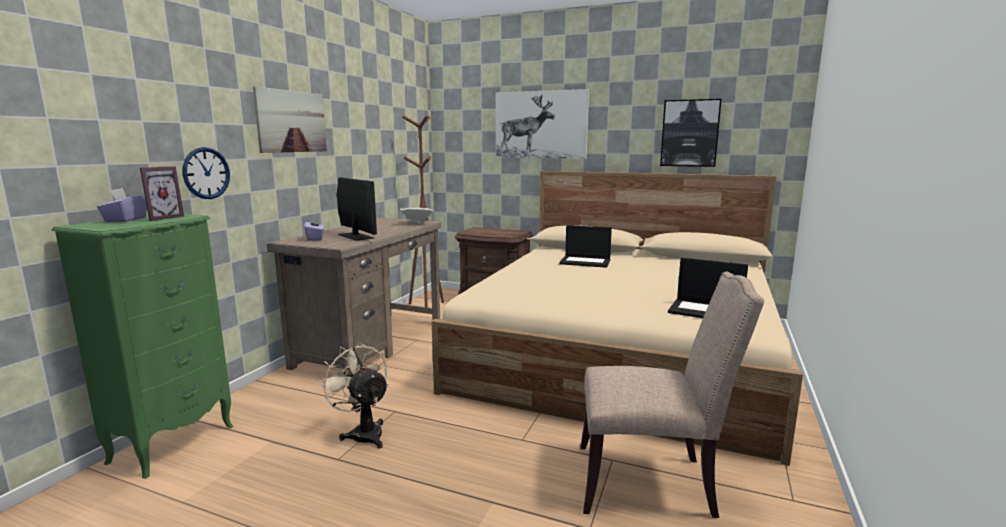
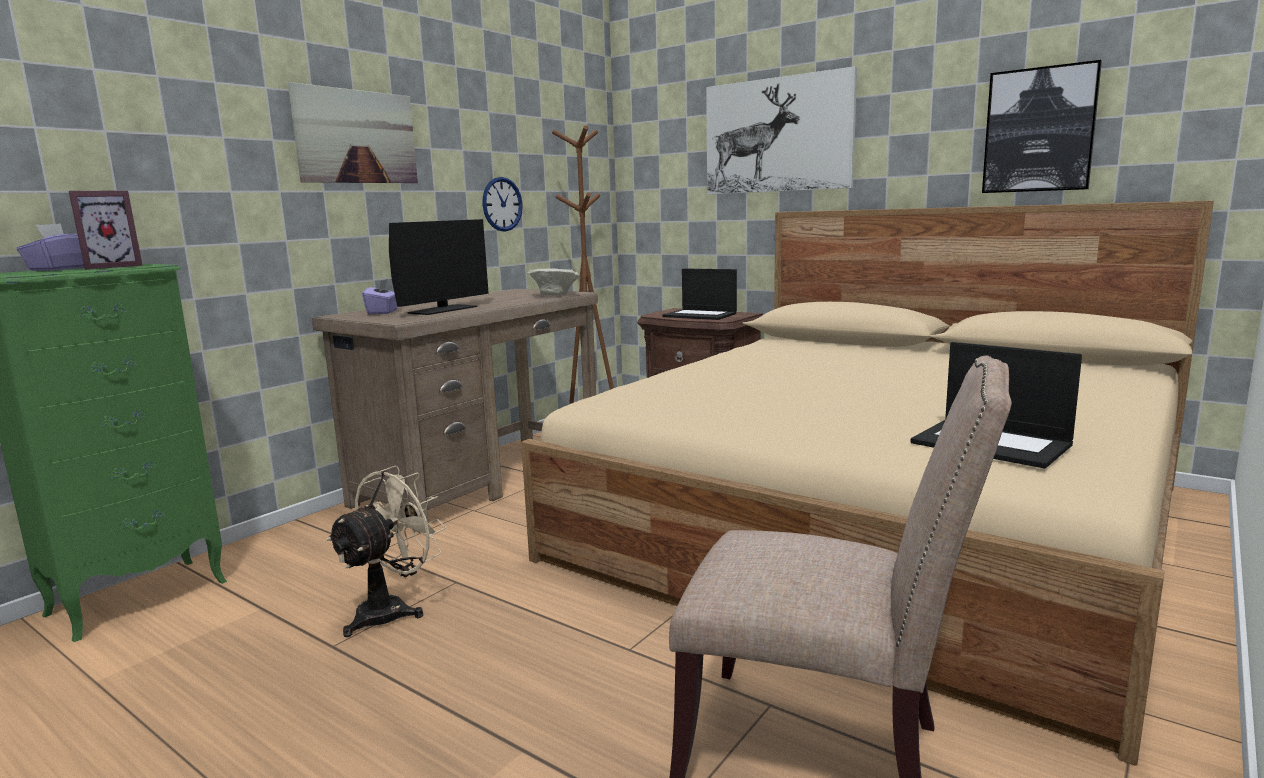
camera: 15 degrees right, 0 degrees up
wall clock [183,147,230,199] -> wall clock moved to [482,177,523,232]
beige fan [318,342,389,448] -> beige fan turned 60 degrees clockwise [326,466,446,637]
monitor [337,177,377,241] -> monitor turned 60 degrees clockwise [389,219,489,315]
laptop [559,225,612,268] -> laptop moved to [662,268,737,320]

